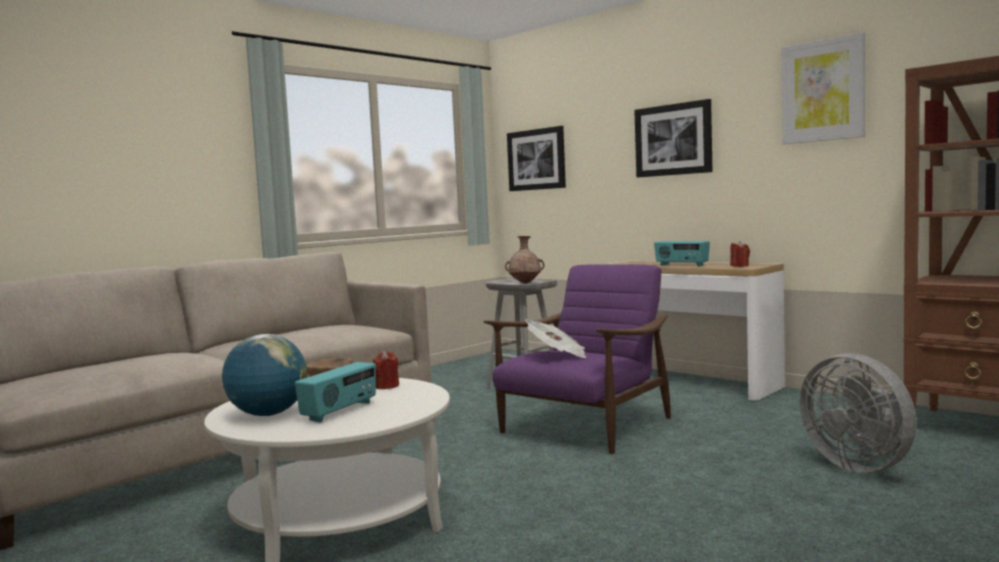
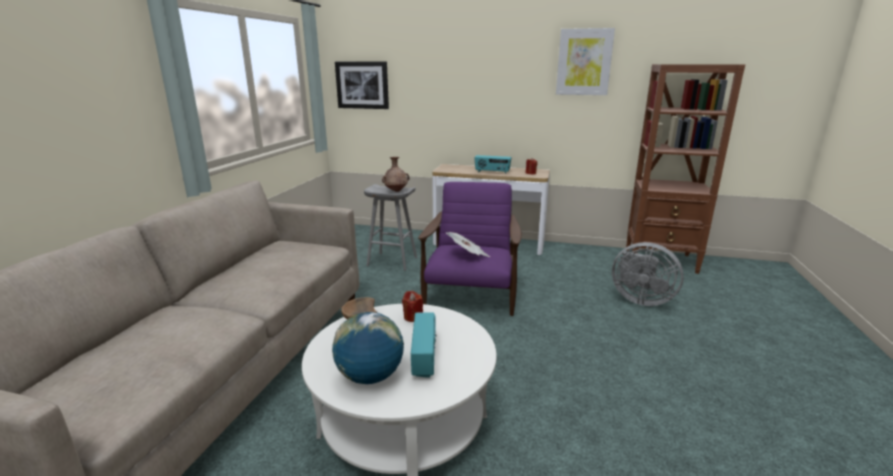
camera: 30 degrees left, 15 degrees up
picture [634,99,713,177] -> none

